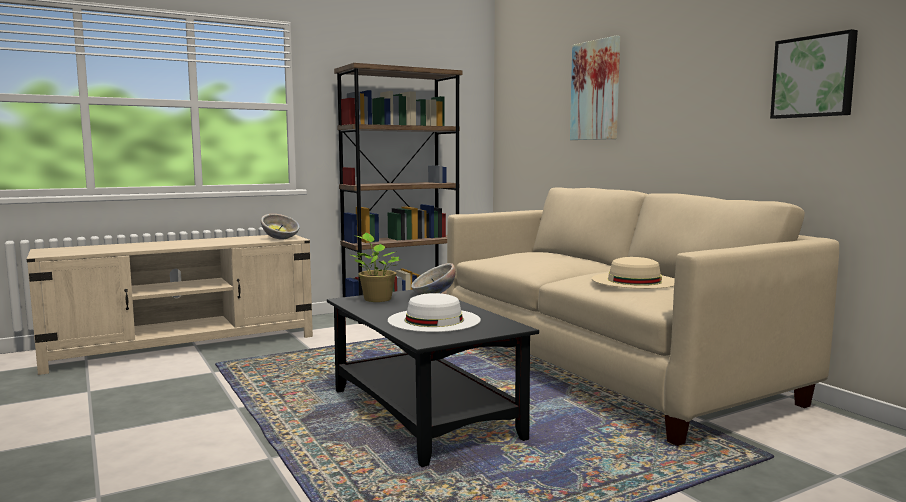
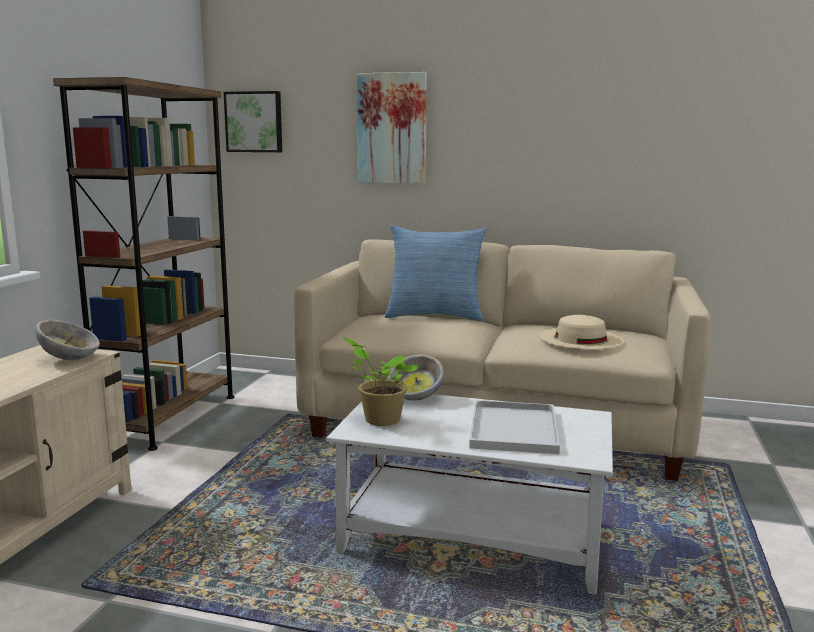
camera: 45 degrees left, 5 degrees up
black coffee table [327,290,539,467] -> white coffee table [326,394,613,595]
white hat [388,293,481,332] -> white tray [469,400,560,454]
picture [770,29,858,119] -> picture moved to [224,91,282,152]
none -> pillow [385,225,487,322]

